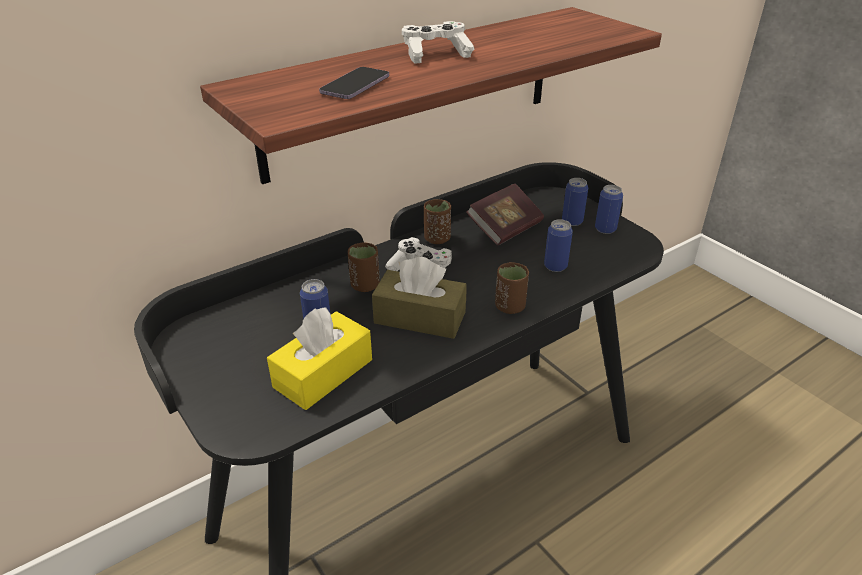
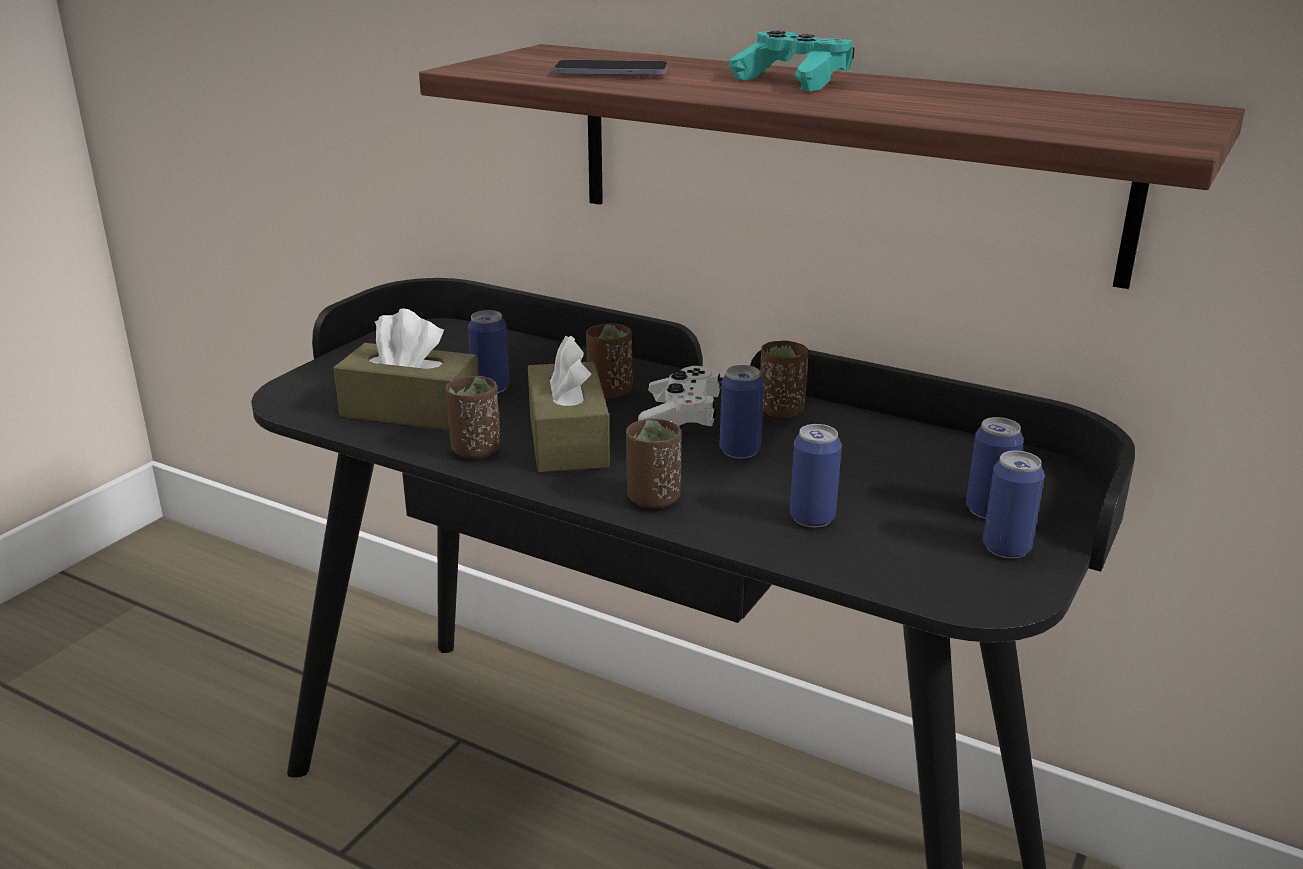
camera: 65 degrees right, 10 degrees down
yellow tissue box [267,307,372,410] -> brown tissue box [334,308,478,430]
white game controller [402,21,474,64] -> turquoise game controller [728,31,854,91]
book [467,184,544,246] -> none
none -> brown cup [445,376,501,459]
none -> can [720,365,764,458]

